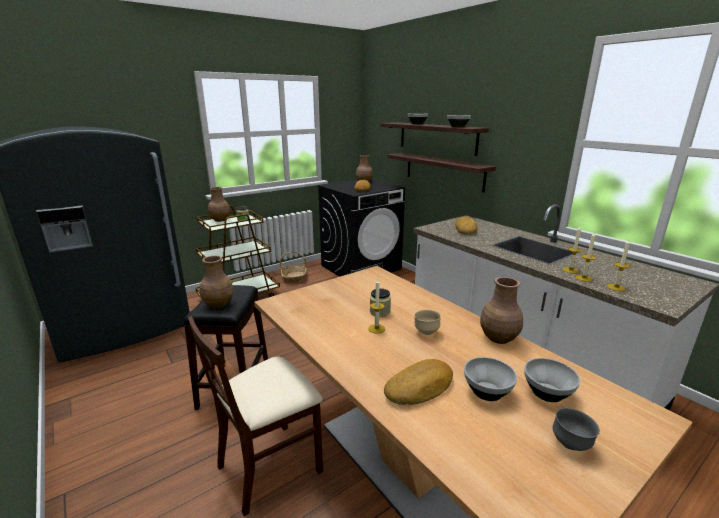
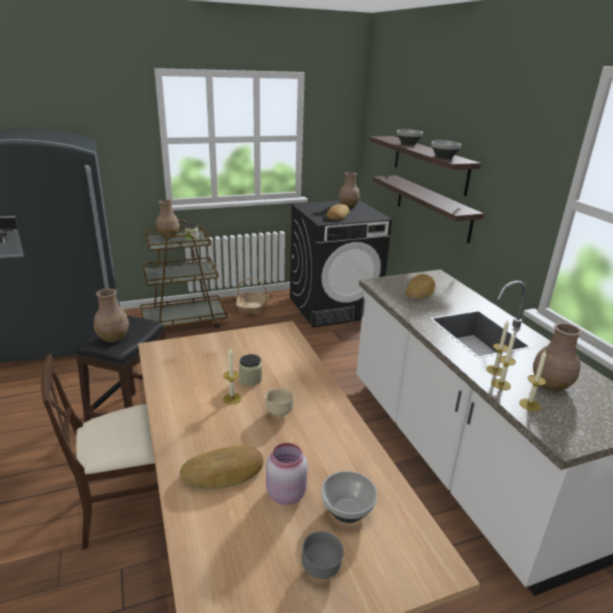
camera: 15 degrees right, 5 degrees up
bowl [464,357,517,401] -> pink jar [266,443,308,505]
brown vase [480,277,523,344] -> brown vase moved to [533,323,582,391]

